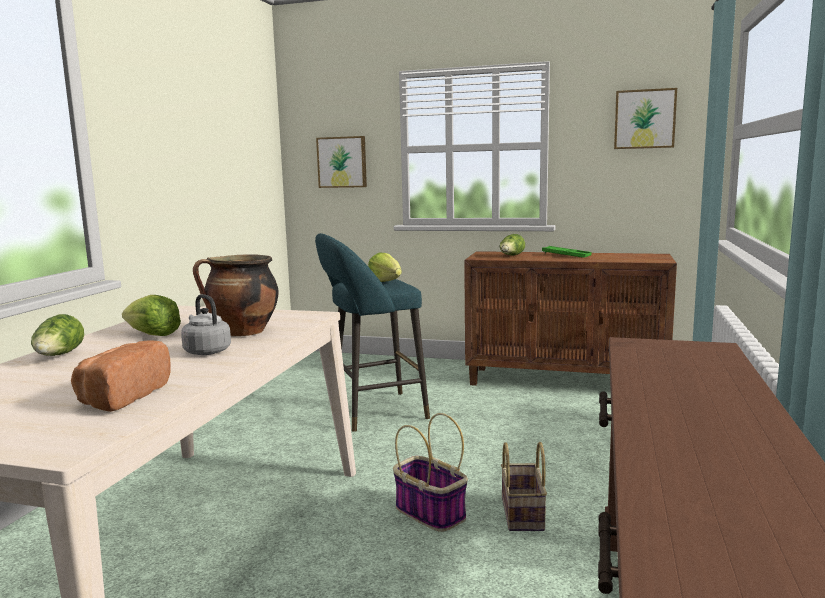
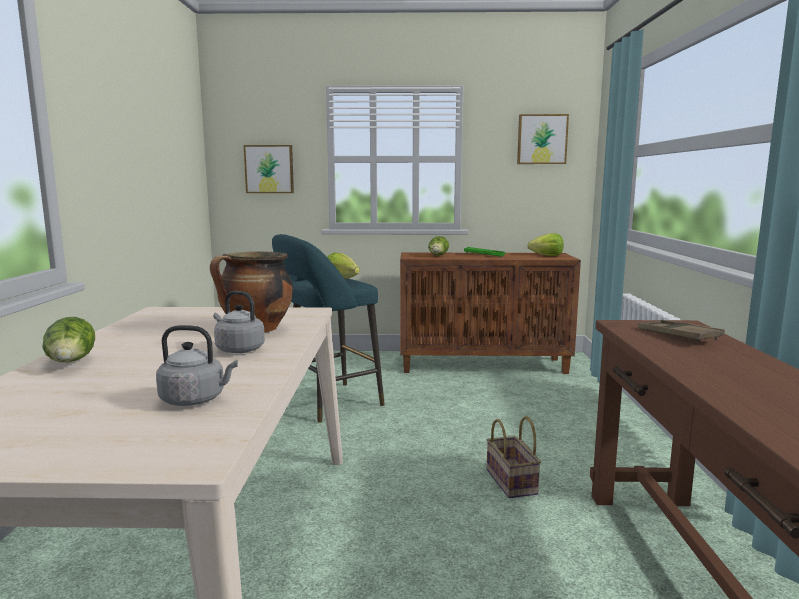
camera: 15 degrees left, 0 degrees up
bread [71,340,171,412] -> grey kettle [156,325,238,406]
lettuce [122,295,181,336] -> lettuce moved to [527,233,564,256]
basket [393,413,468,532] -> none
none -> brown tray [638,320,725,342]

